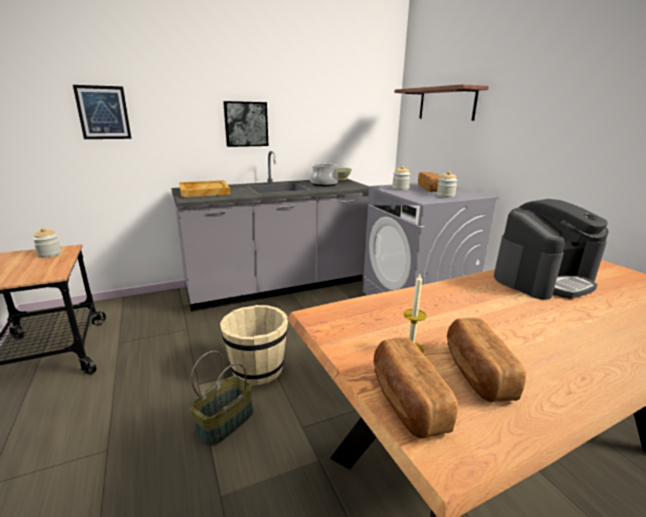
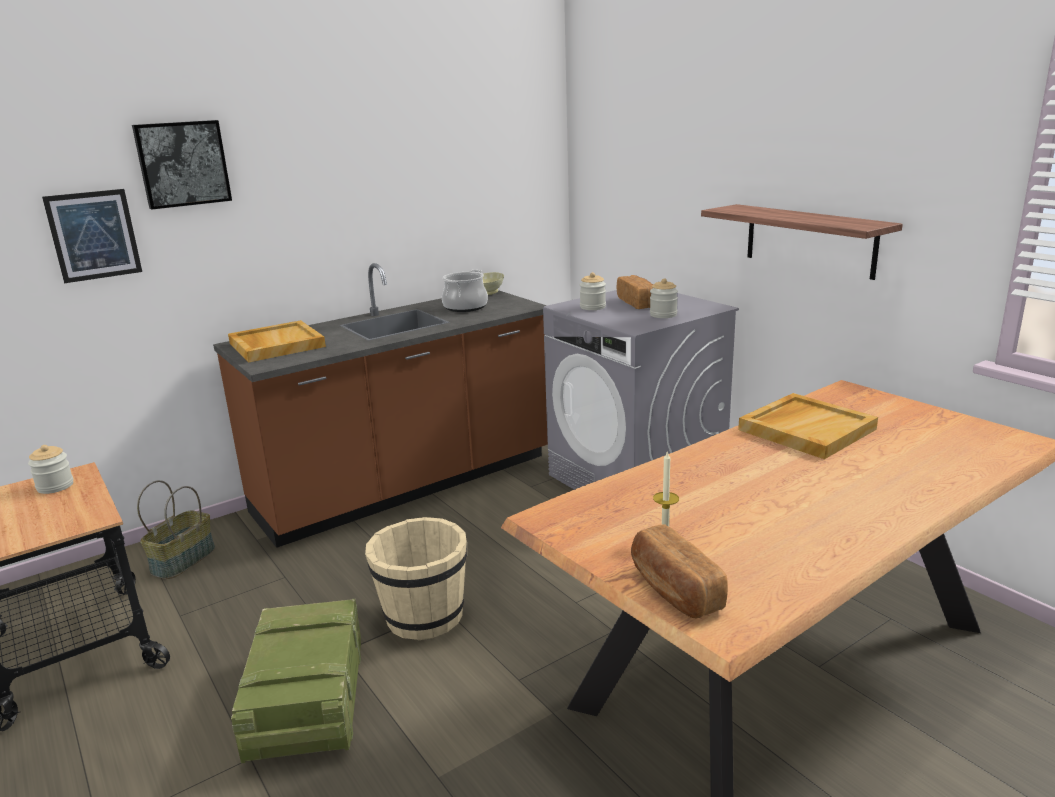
camera: 10 degrees left, 0 degrees up
grey counter [171,151,369,311] -> brown counter [213,263,548,548]
basket [190,351,253,446] -> basket moved to [137,480,215,579]
picture [223,101,268,147] -> picture moved to [132,120,232,210]
shelf [394,84,489,121] -> shelf moved to [701,204,903,280]
bread [447,318,526,402] -> none
coffee machine [494,199,609,300] -> beige tray [738,393,878,459]
none -> crate [231,599,361,764]

